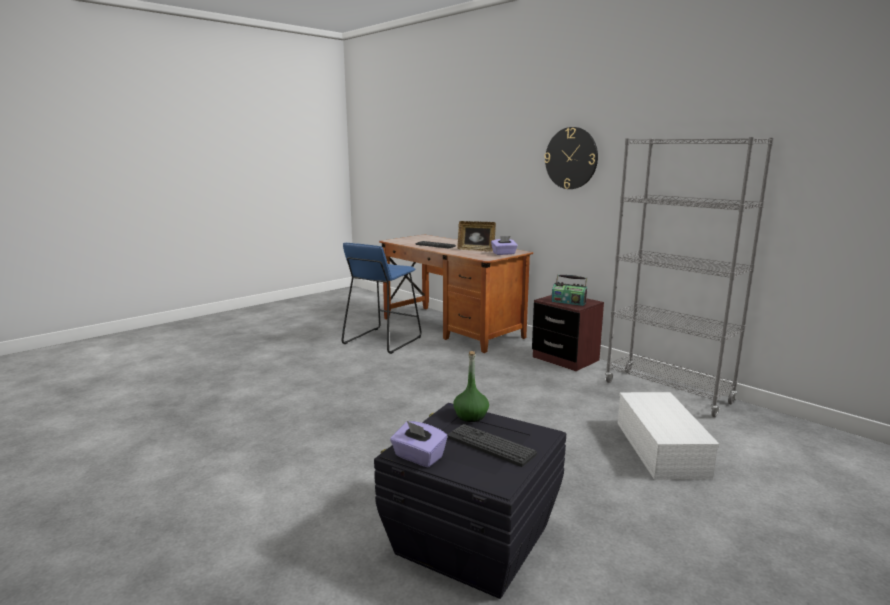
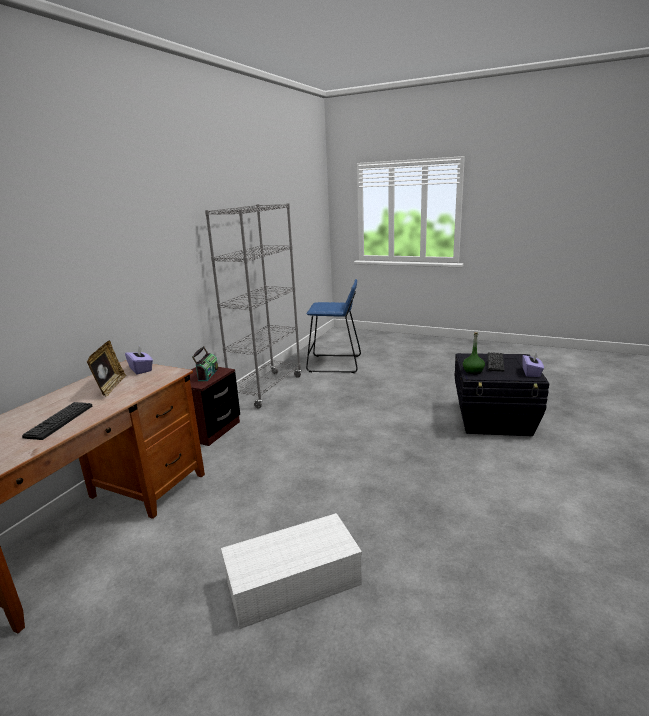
camera: 110 degrees left, 5 degrees up
blue stool [342,243,422,354] -> blue stool moved to [306,279,361,373]
wall clock [544,127,598,189] -> none
white storage box [618,392,719,480] -> white storage box moved to [221,513,362,629]

